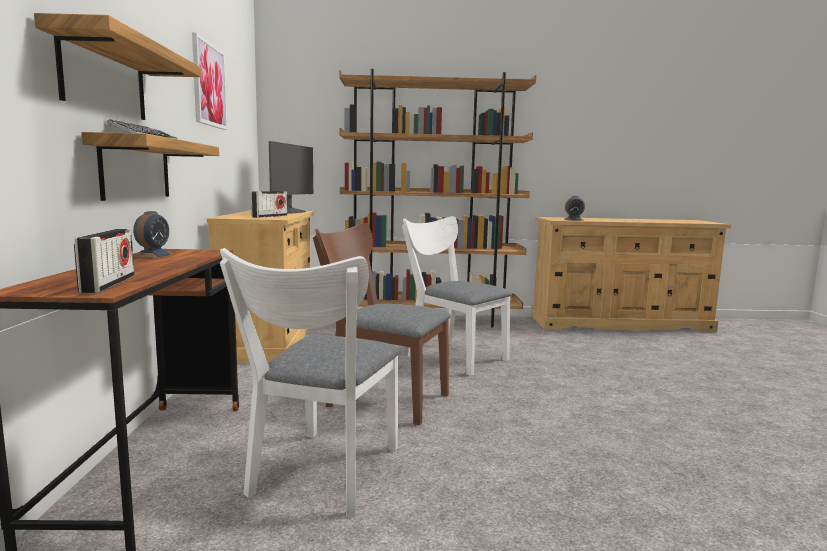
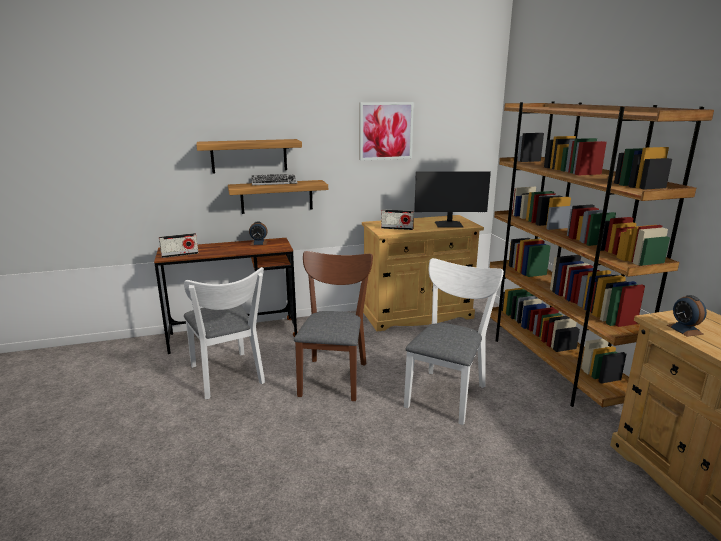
camera: 75 degrees right, 10 degrees up
white chair [220,248,400,517] -> white chair turned 120 degrees counterclockwise [184,267,265,399]

